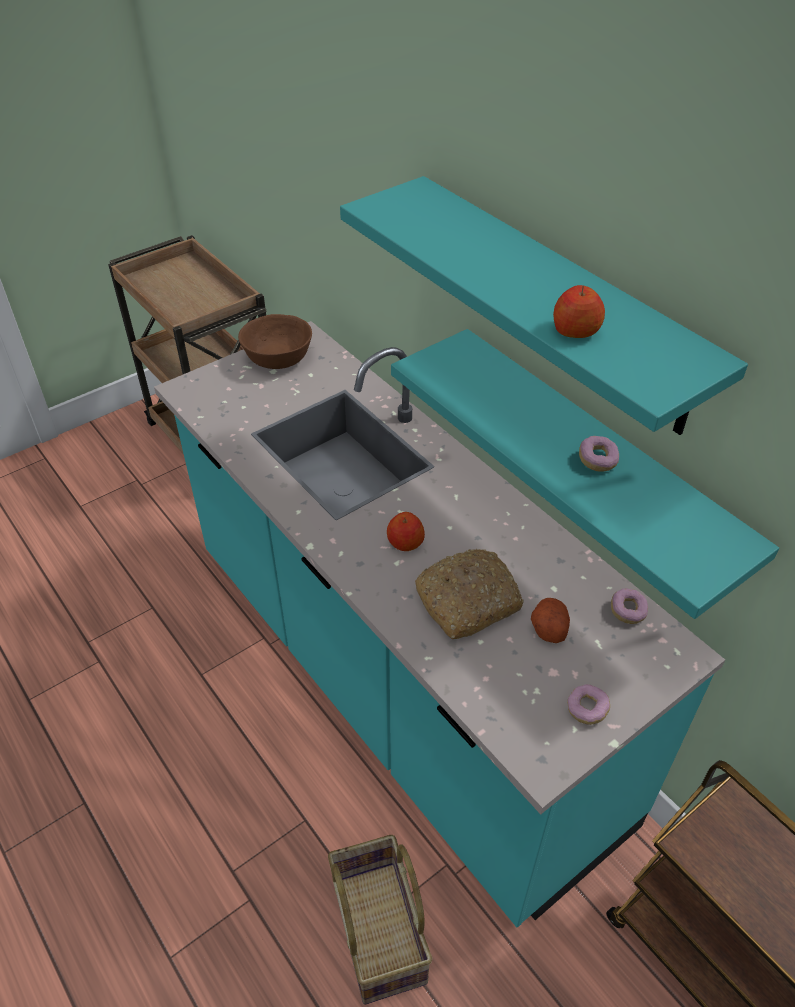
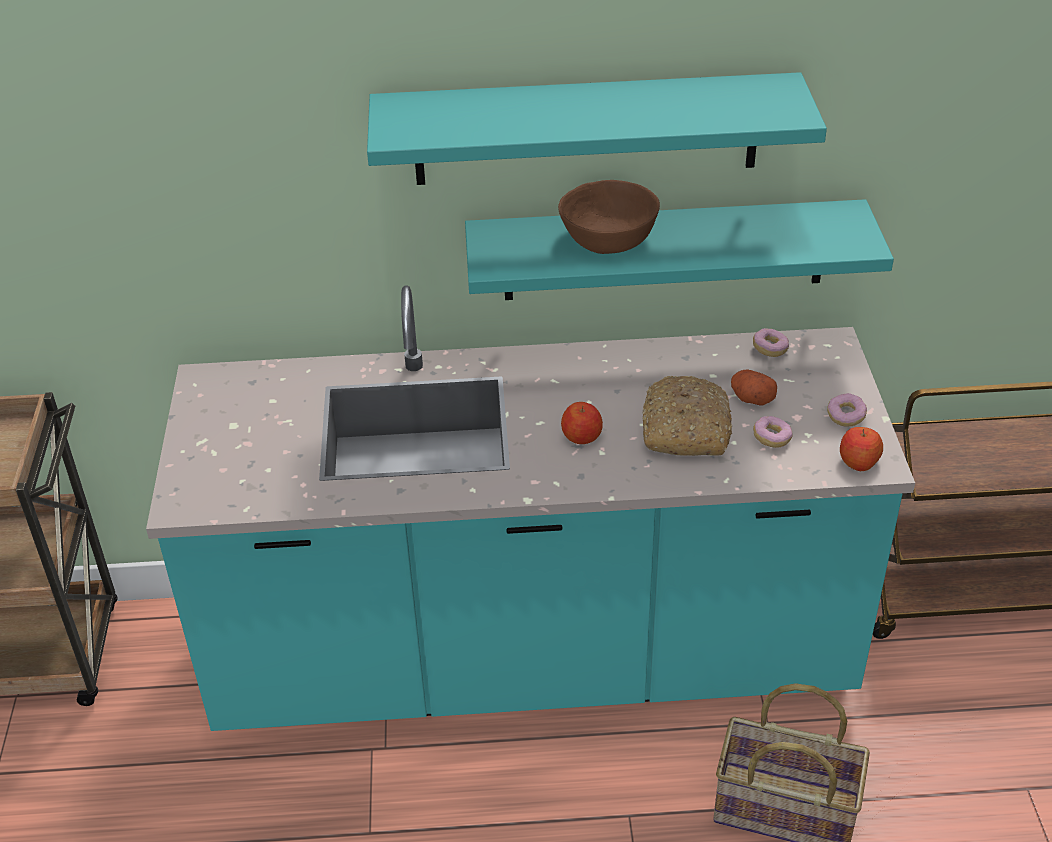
camera: 55 degrees left, 5 degrees down
brown bowl [238,314,312,369] -> brown bowl moved to [558,180,660,254]
apple [553,285,605,338] -> apple moved to [840,427,883,471]
donut [579,436,619,472] -> donut moved to [753,416,793,448]

